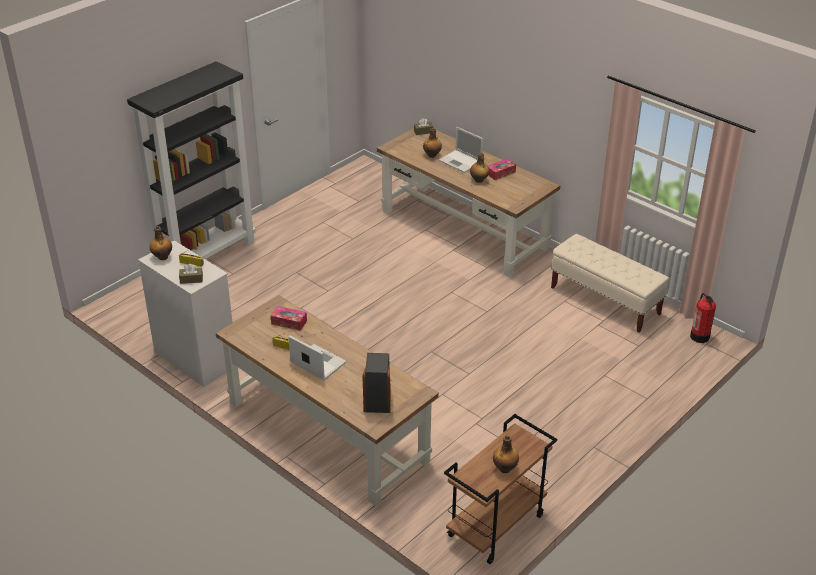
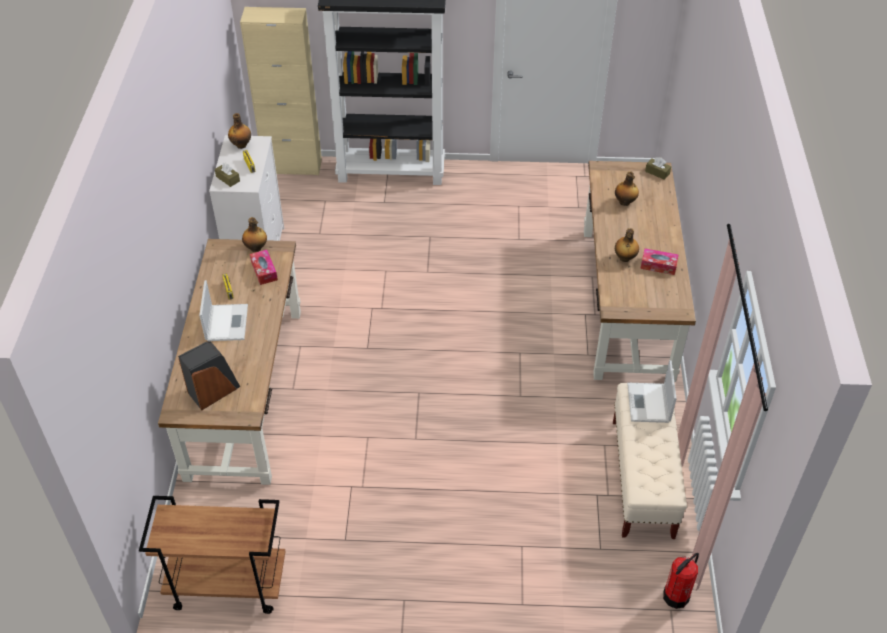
camera: 50 degrees right, 10 degrees up
laptop [439,127,484,173] -> laptop moved to [627,360,677,423]
bottle [493,436,519,473] -> bottle moved to [242,217,267,252]
none -> beige cabinet [240,7,322,176]

